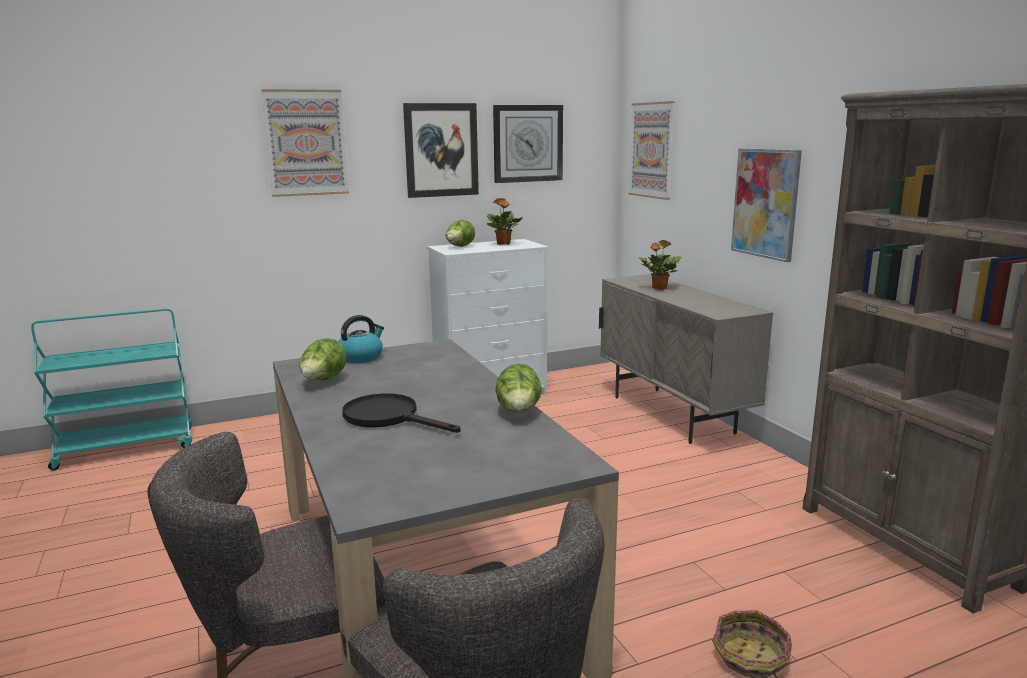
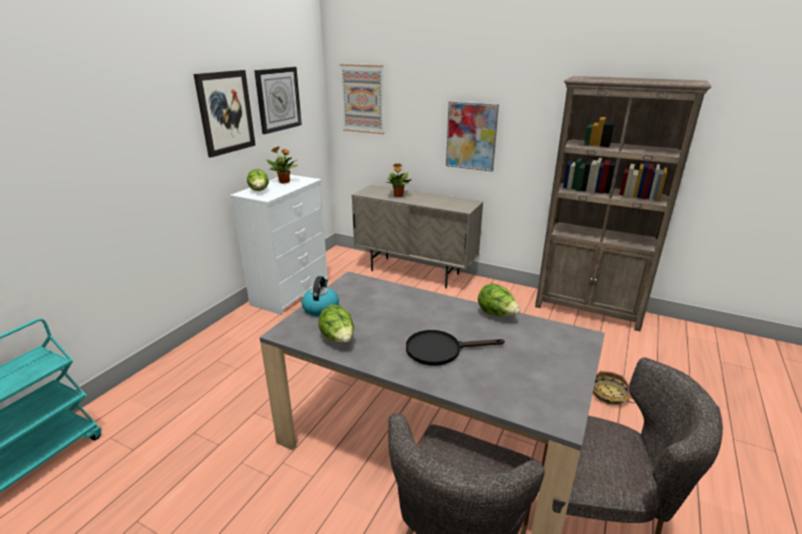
camera: 40 degrees left, 10 degrees up
picture [261,89,349,197] -> none

